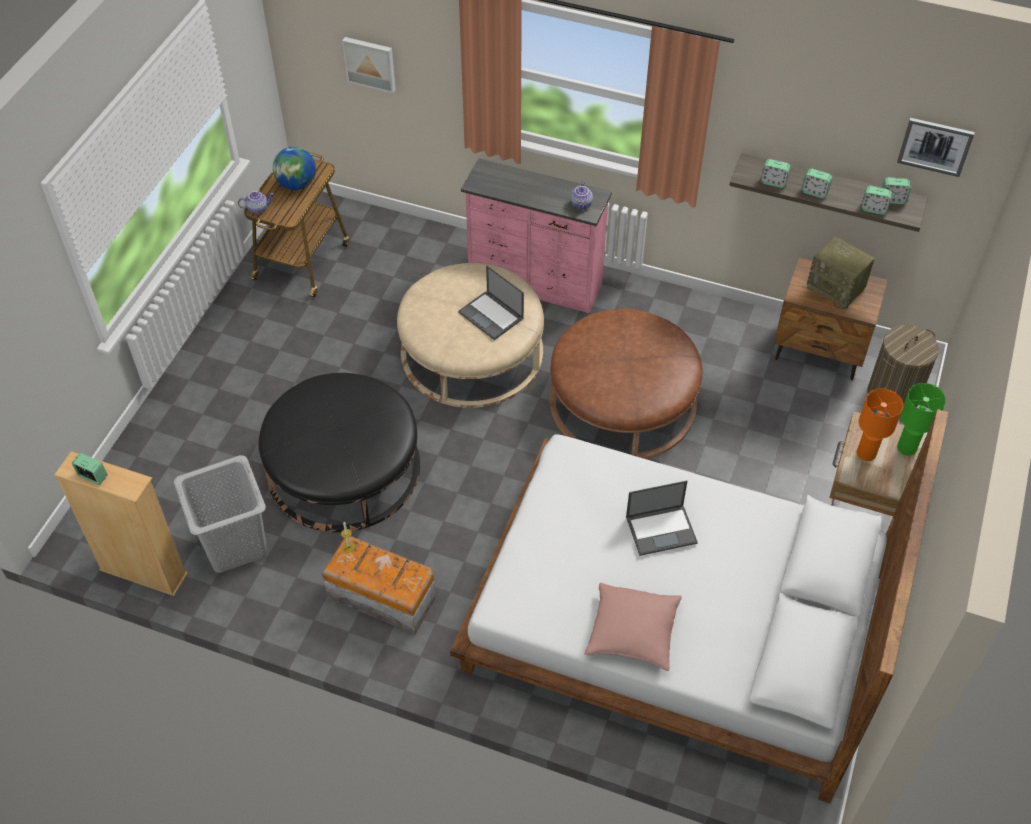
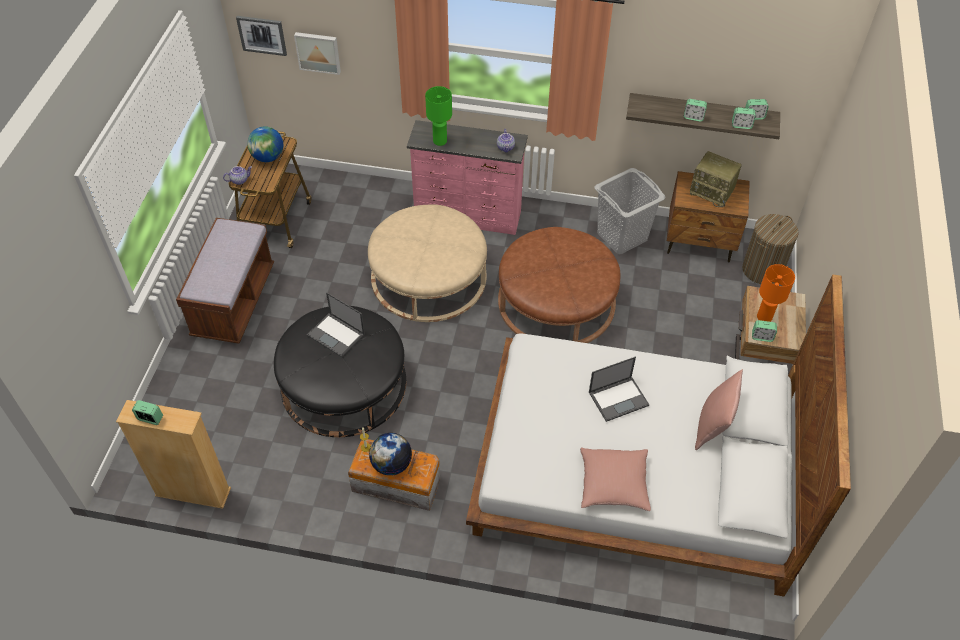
camera: 10 degrees left, 0 degrees up
grey laundry basket [174,455,268,573] -> grey laundry basket moved to [594,168,666,254]
laptop [458,265,524,340] -> laptop moved to [307,292,365,357]
alarm clock [761,159,790,188] -> alarm clock moved to [752,320,777,342]
picture [897,118,975,177] -> picture moved to [236,16,287,56]
green table lamp [897,383,946,456] -> green table lamp moved to [425,86,452,146]
none -> brown bench [176,218,274,344]
none -> globe [369,433,412,476]
none -> pink pillow [695,369,743,450]

